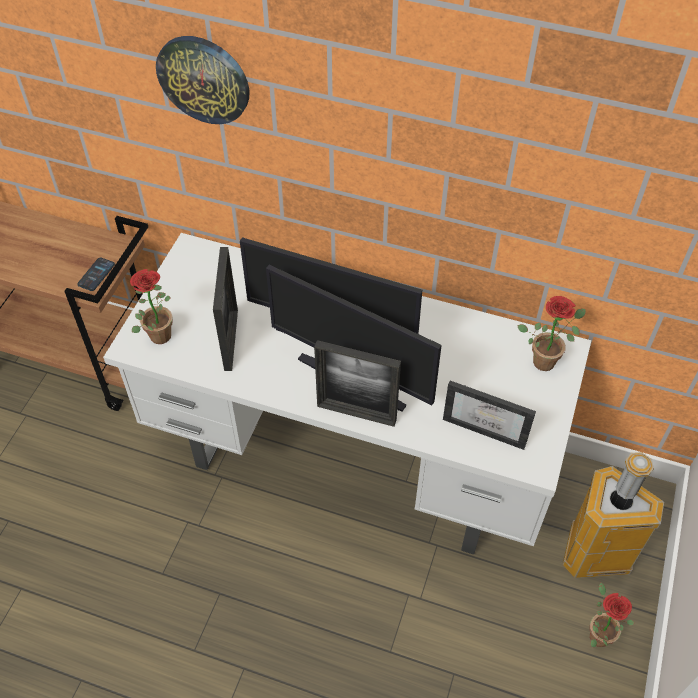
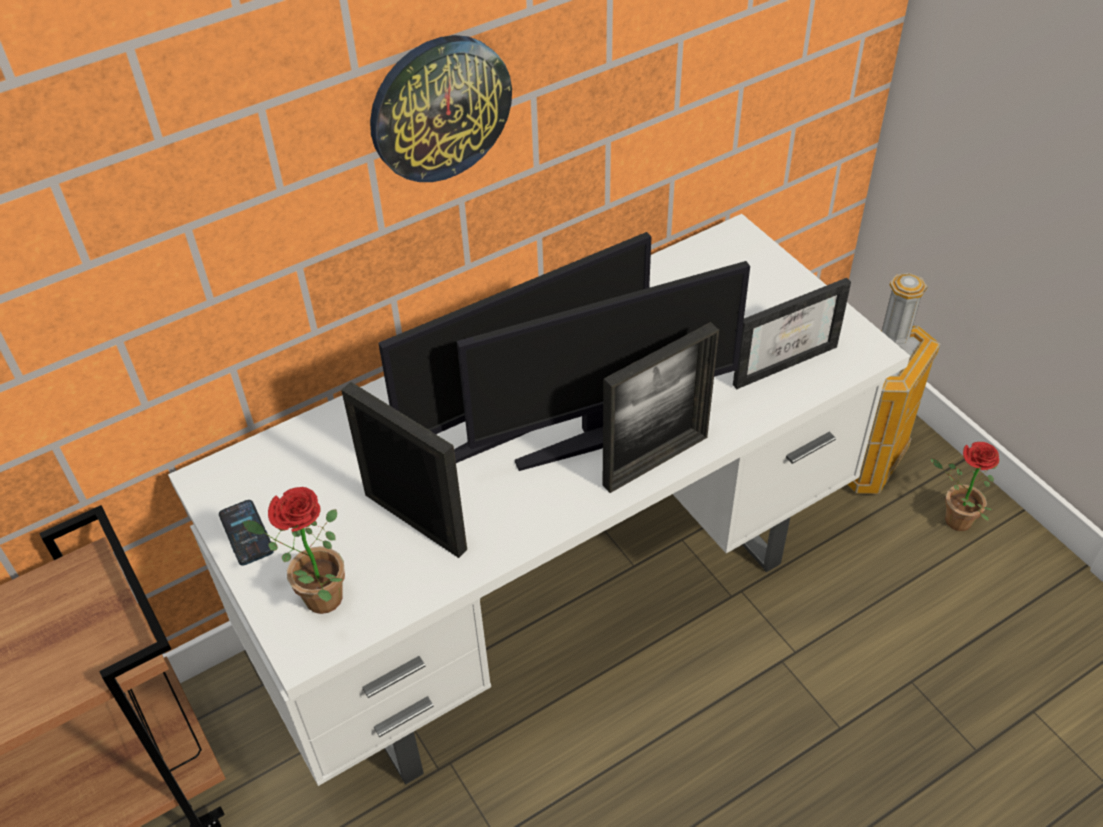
camera: 50 degrees left, 5 degrees down
phone [77,258,115,291] -> phone moved to [219,500,274,566]
wall clock [156,36,249,124] -> wall clock moved to [370,35,512,182]
potted plant [517,296,586,371] -> none

